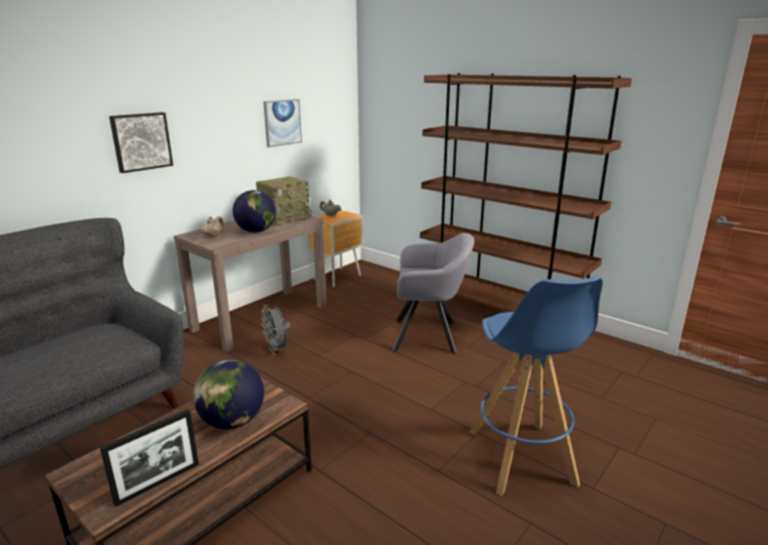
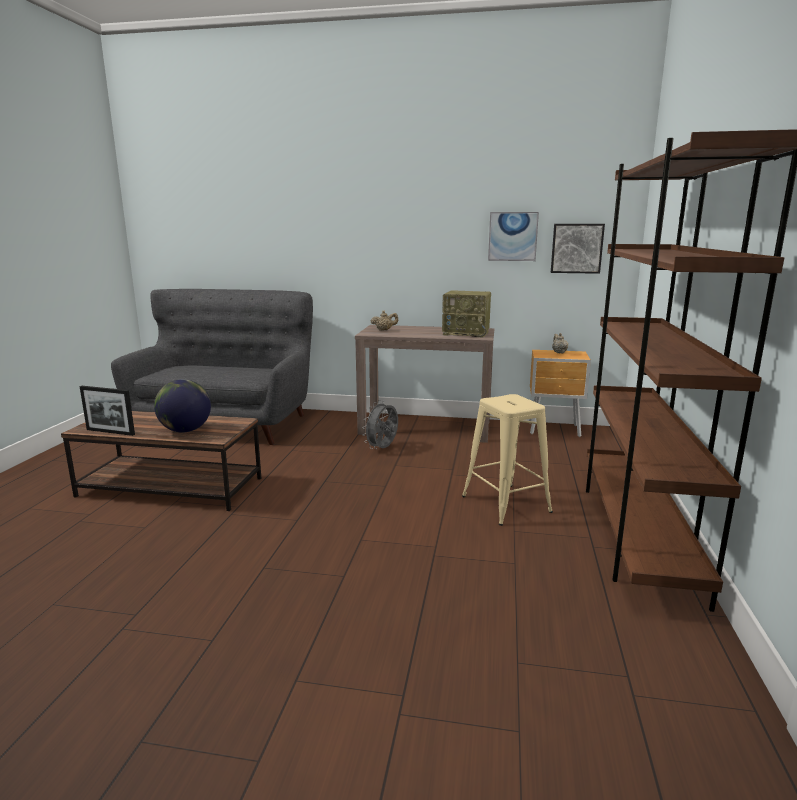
camera: 60 degrees right, 5 degrees down
picture [109,112,173,173] -> picture moved to [551,224,605,274]
globe [233,190,276,233] -> none
grey armchair [392,233,474,354] -> beige stool [462,394,553,526]
blue stool [469,276,603,496] -> none

